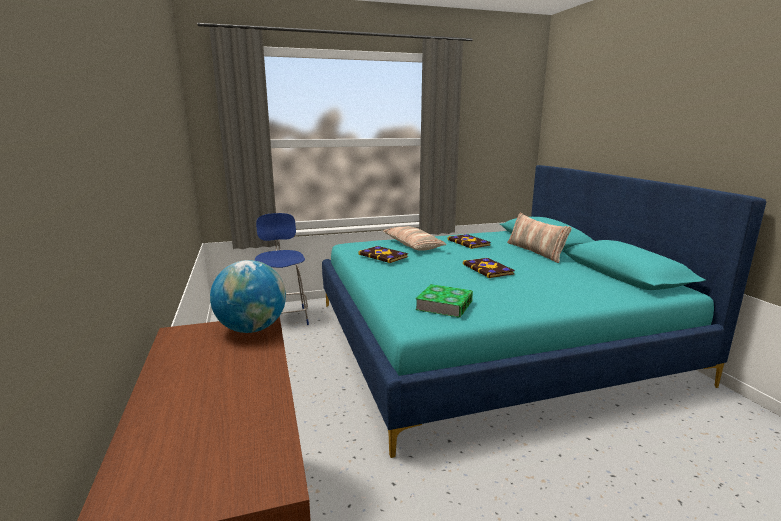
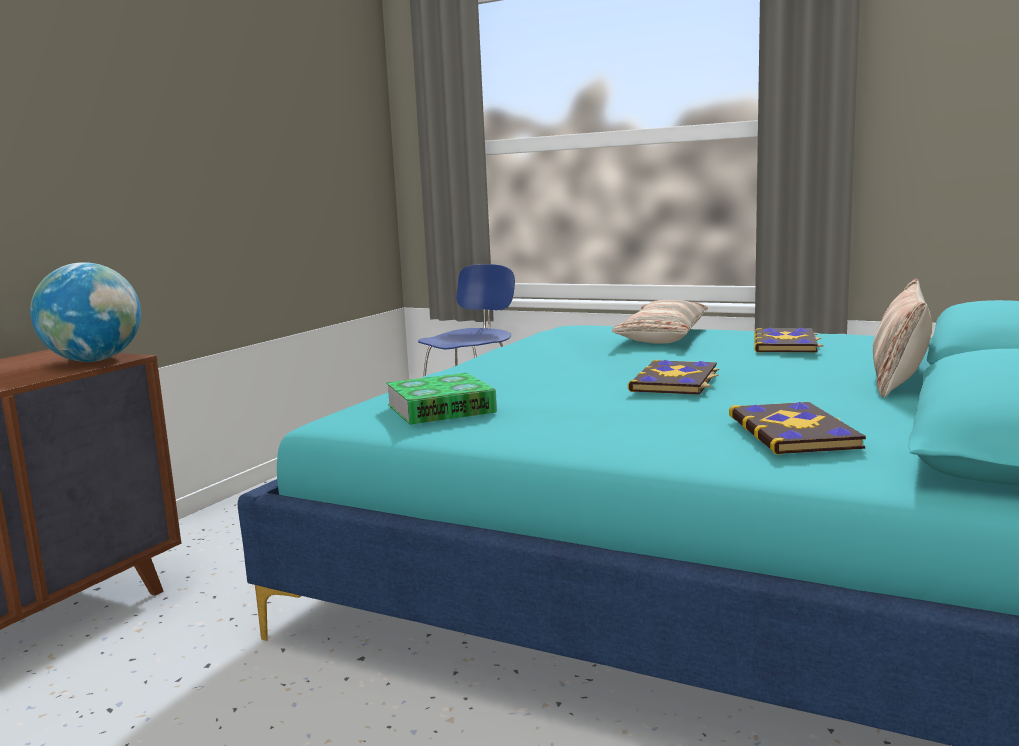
camera: 45 degrees right, 5 degrees down
book [358,246,408,263] -> book moved to [729,402,866,455]

